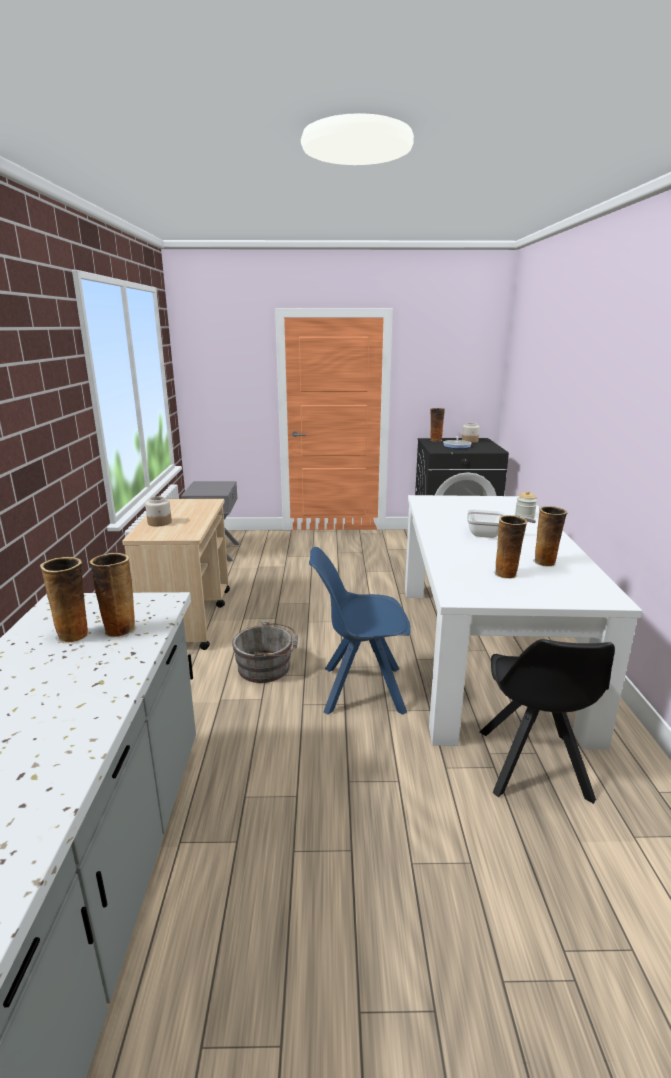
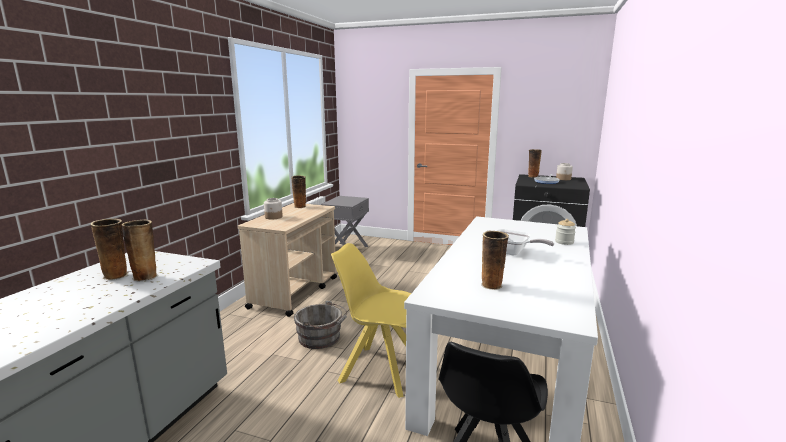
camera: 20 degrees right, 5 degrees down
blue chair [309,547,411,715] -> yellow chair [331,243,411,398]
vase [533,506,567,567] -> vase moved to [291,176,306,208]

